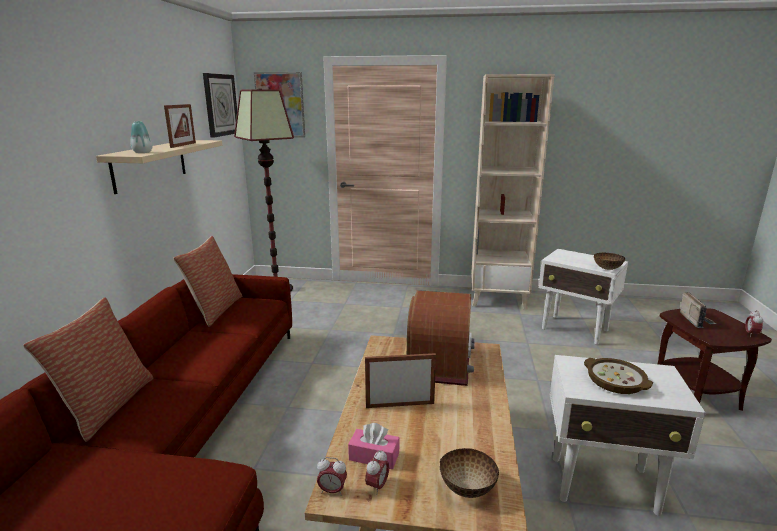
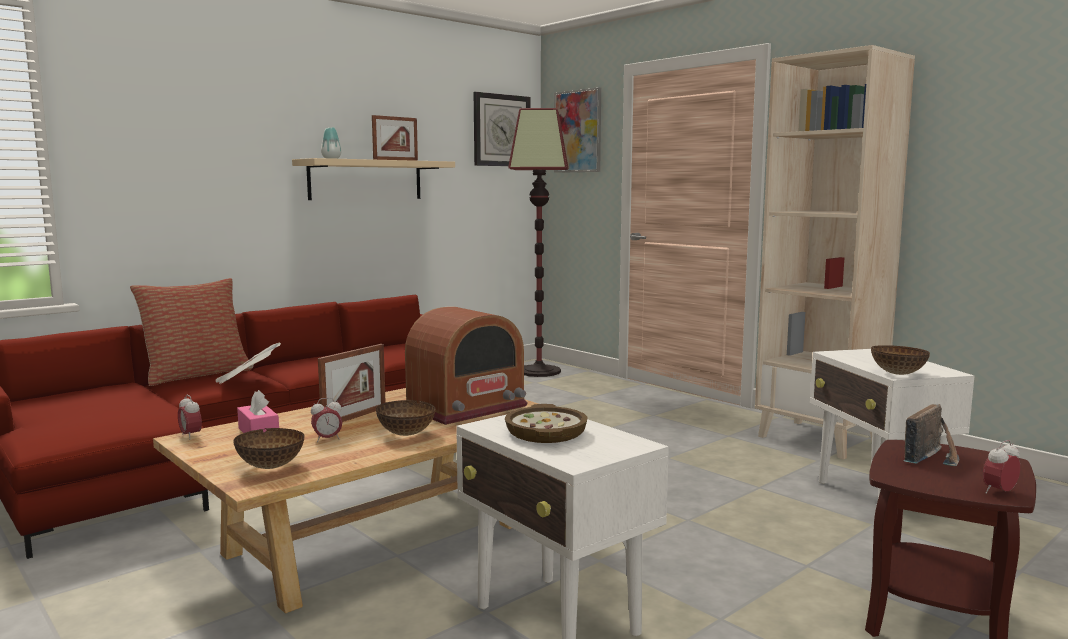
camera: 40 degrees right, 10 degrees down
pillow [173,236,242,327] -> none
picture frame [365,353,436,408] -> picture frame turned 90 degrees clockwise [318,344,386,422]
alarm clock [365,450,389,495] -> alarm clock moved to [311,397,342,442]
none -> newspaper [215,343,281,384]
none -> bowl [376,400,436,436]

